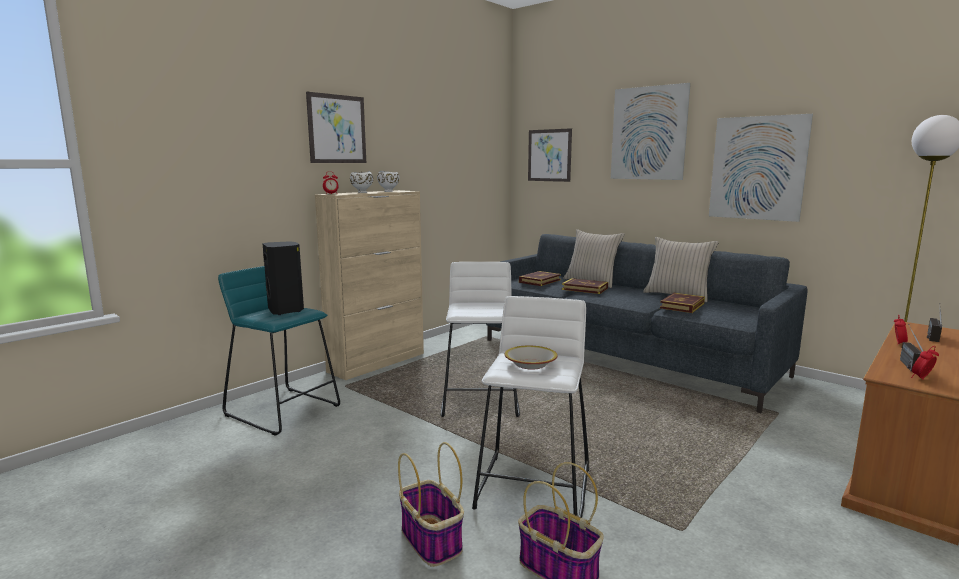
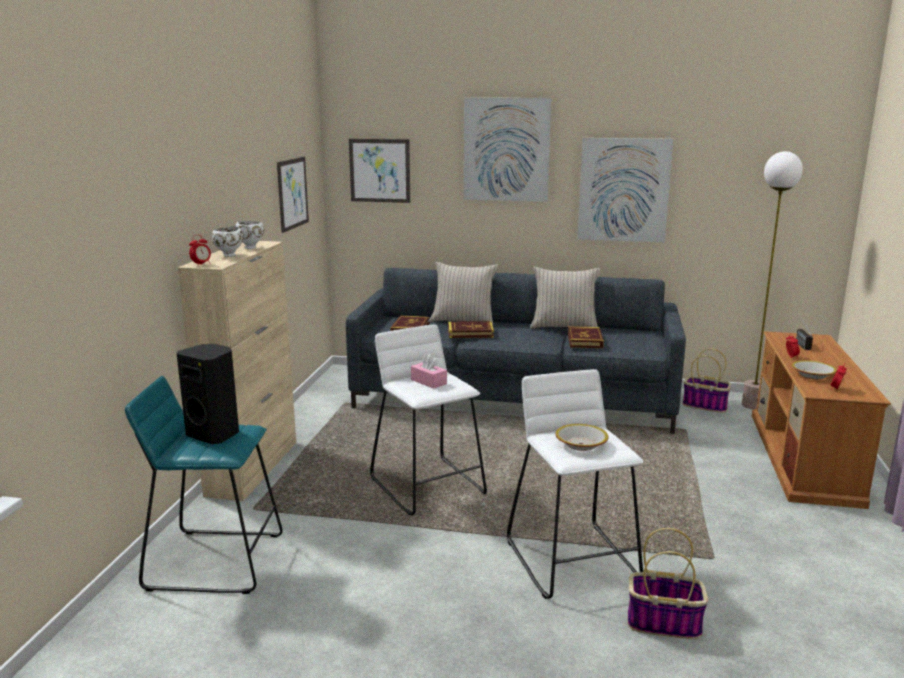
camera: 30 degrees left, 5 degrees up
picture [306,92,366,163] -> picture moved to [277,157,309,233]
basket [398,442,464,567] -> basket moved to [683,348,731,413]
radio [900,324,923,371] -> bowl [792,360,837,379]
none -> pink tissue box [411,354,447,389]

